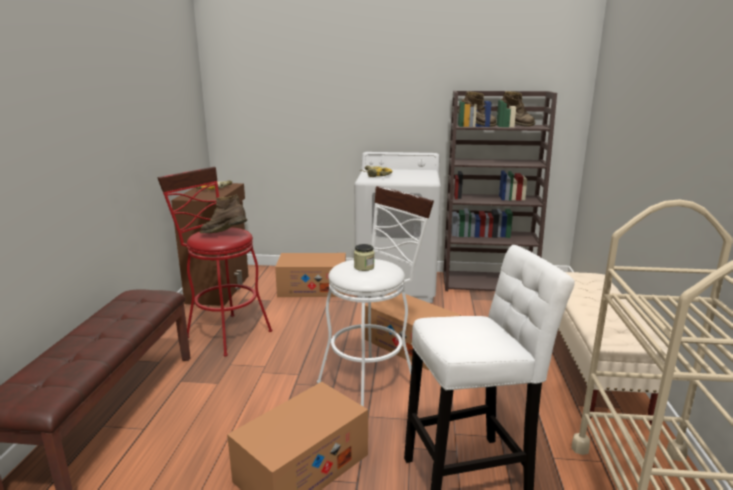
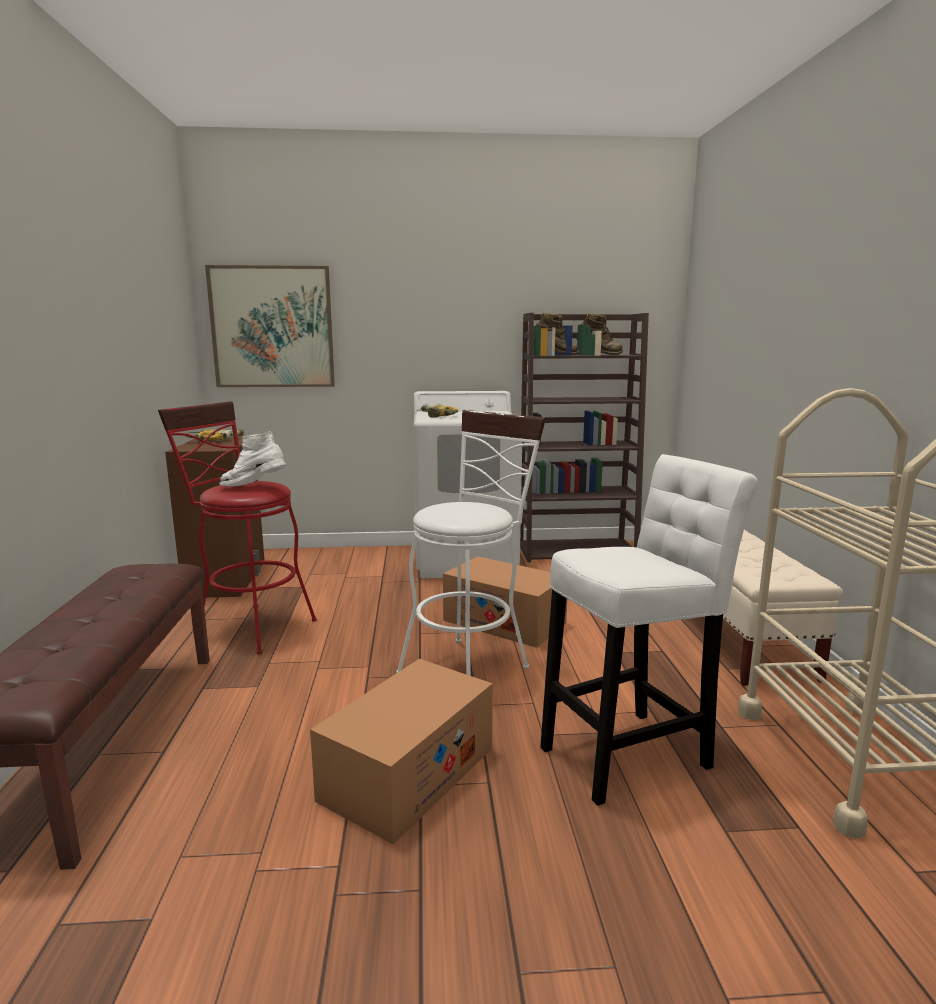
camera: 10 degrees left, 5 degrees down
brown boot [200,195,247,233] -> white boot [219,431,286,486]
cardboard box [275,253,346,297] -> none
jar [354,244,374,271] -> none
none -> picture [205,265,335,387]

